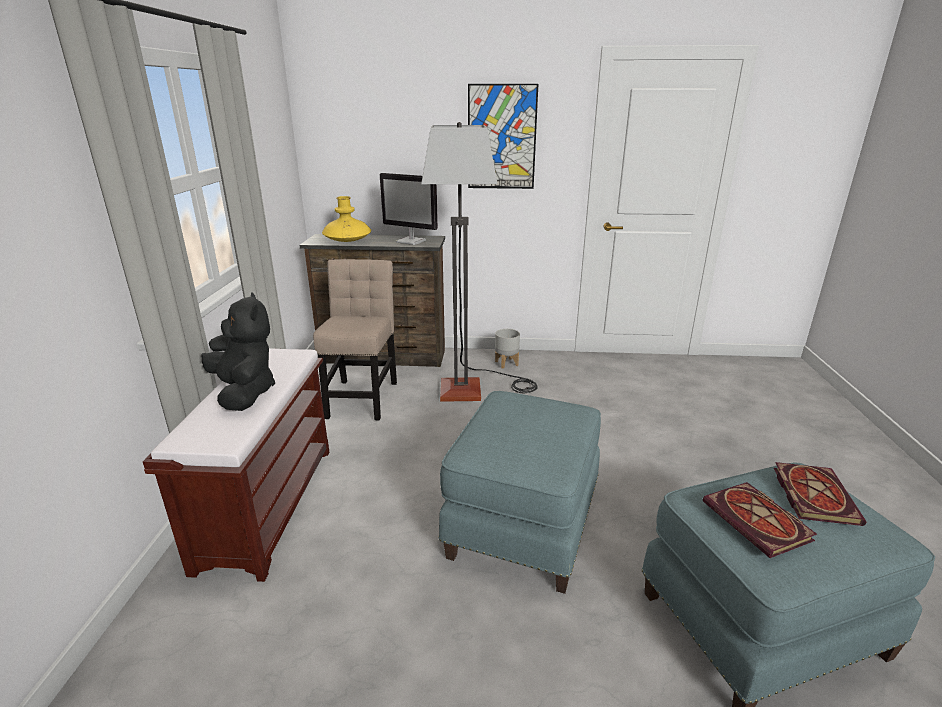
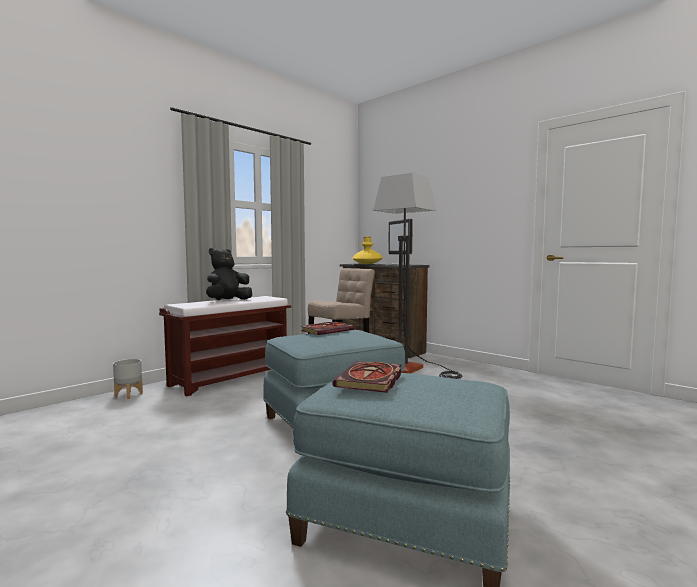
camera: 40 degrees right, 20 degrees down
black plush toy [202,292,275,411] -> black plush toy turned 150 degrees counterclockwise [206,248,252,300]
picture [468,84,538,189] -> none
grey planter [495,329,520,369] -> grey planter moved to [113,359,143,399]
book [774,462,866,526] -> book moved to [300,322,355,335]

